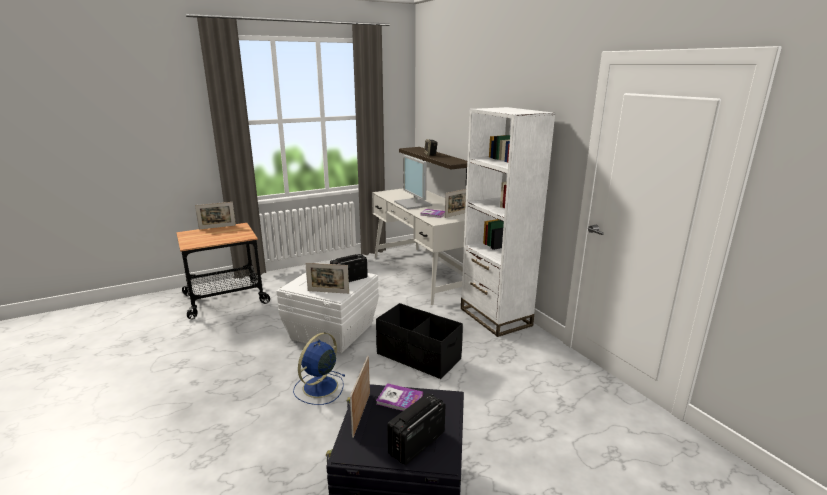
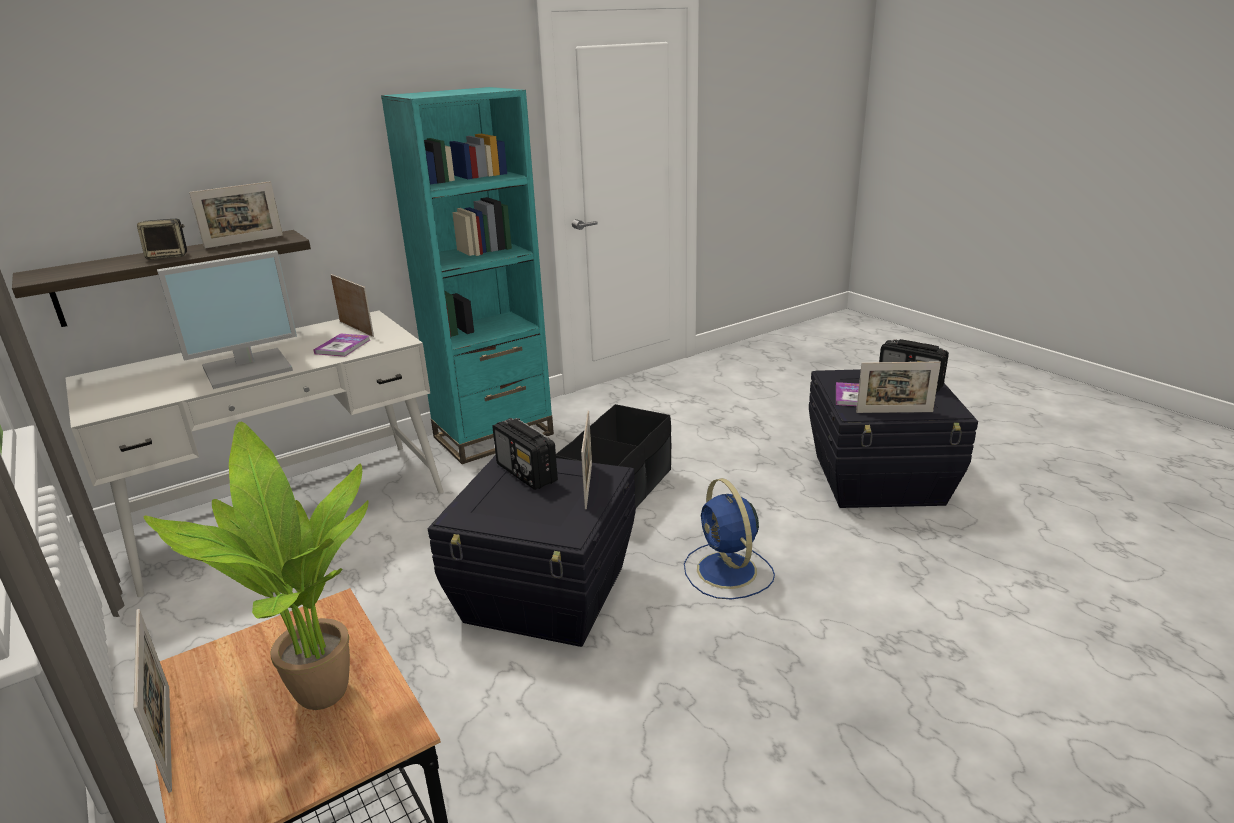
camera: 95 degrees left, 5 degrees up
white storage box [277,273,379,353] -> black storage box [428,455,636,647]
blue fan [293,332,346,405] -> blue fan turned 45 degrees clockwise [684,478,775,599]
white bookcase [461,107,556,337] -> turquoise bookcase [381,87,554,464]
none -> potted plant [144,422,369,710]
none -> picture frame [189,181,283,249]

